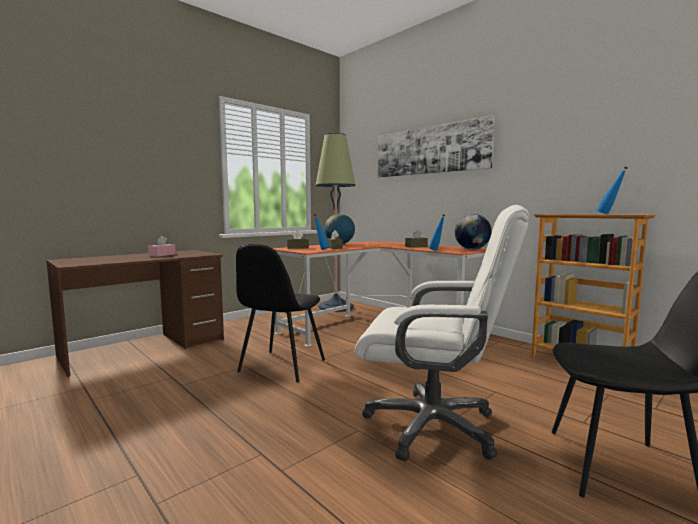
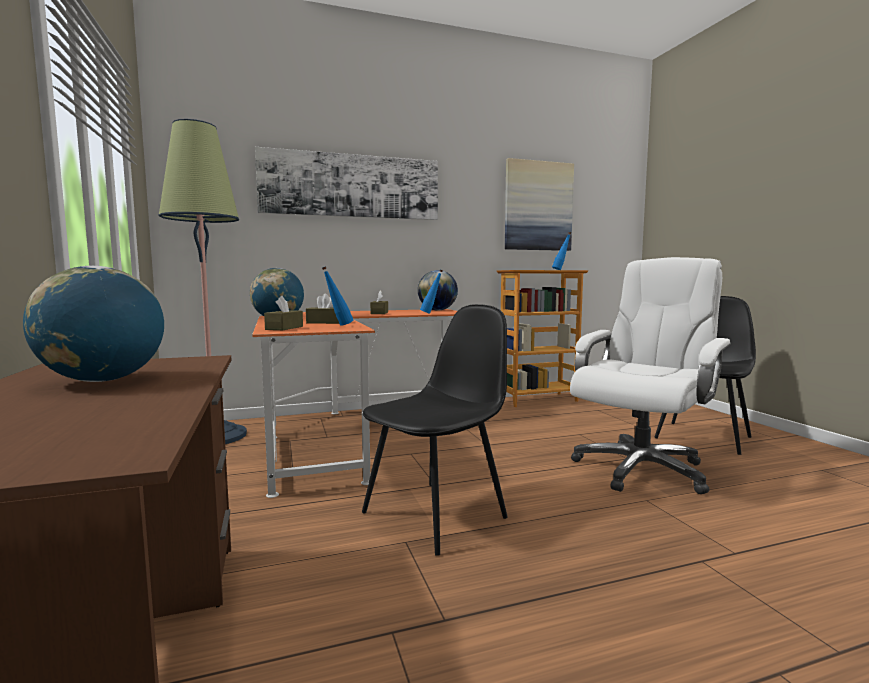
camera: 65 degrees left, 0 degrees up
pink tissue box [148,236,176,257] -> globe [23,266,164,382]
black chair [236,244,325,382] -> black chair turned 90 degrees counterclockwise [362,304,508,556]
none -> picture [505,158,574,251]

